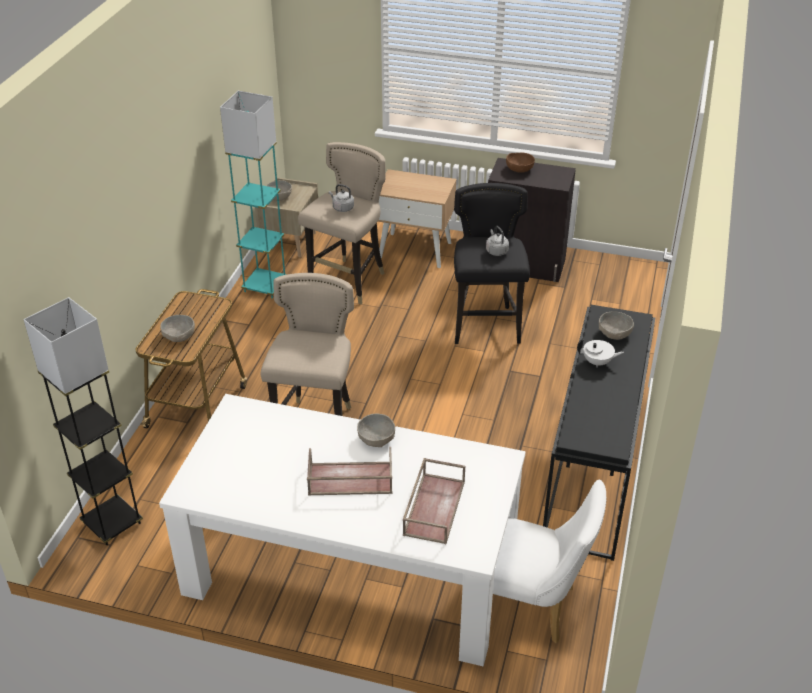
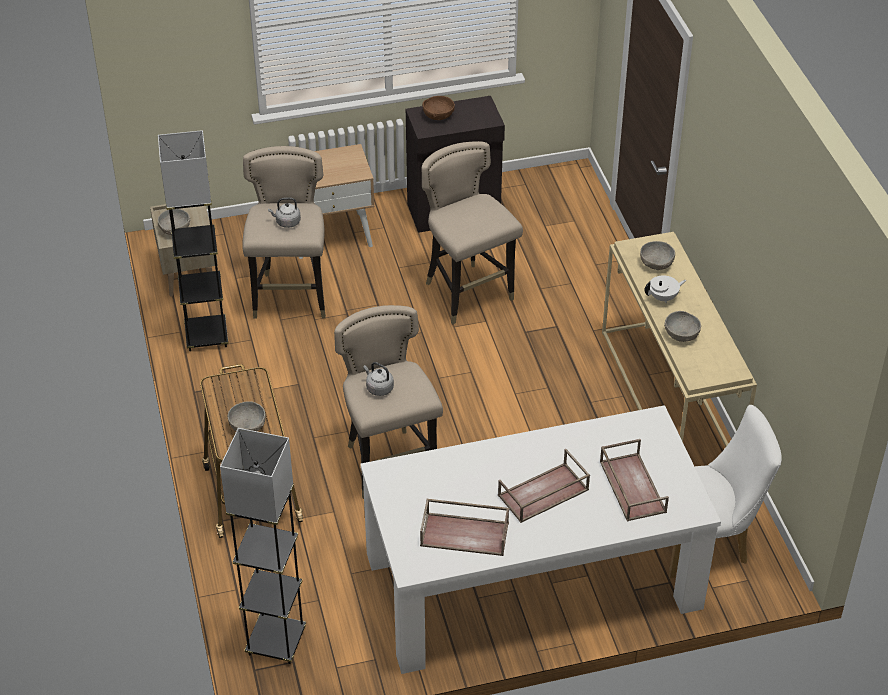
camera: 30 degrees left, 5 degrees up
turquoise floor lamp [220,91,287,298] -> grey floor lamp [158,130,229,351]
grey bowl [357,414,395,447] -> grey bowl moved to [664,311,701,342]
black stool [454,183,530,344] -> beige stool [422,141,523,325]
grey kettle [486,226,509,256] -> grey kettle moved to [363,362,394,396]
black console table [543,305,655,561] -> beige console table [602,232,757,447]
none -> brown tray [420,499,509,556]

